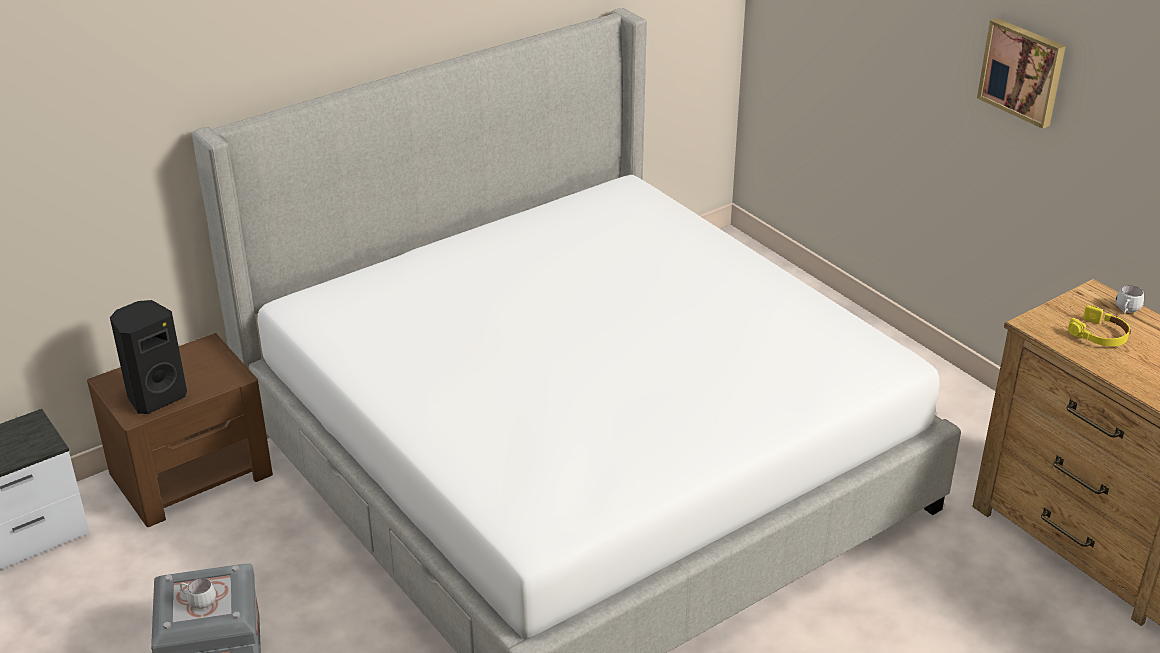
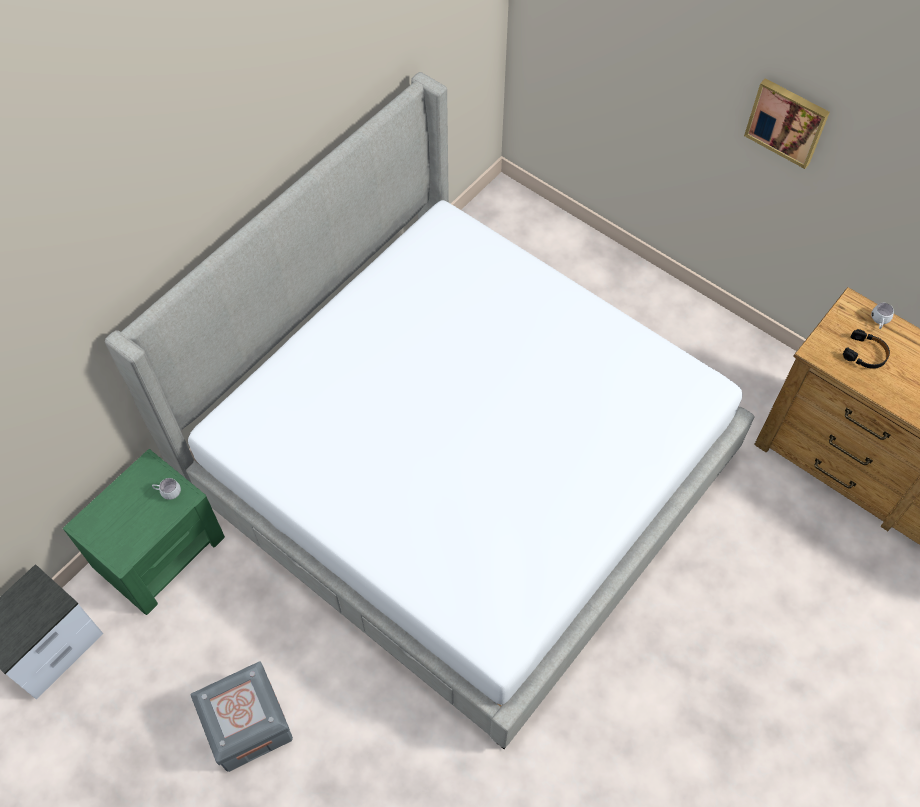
camera: 15 degrees left, 25 degrees up
brown nightstand [87,333,273,527] -> green nightstand [63,449,225,615]
black speaker [110,300,187,414] -> none
white mug [180,578,216,609] -> white mug moved to [152,478,181,500]
yellow headphones [1068,305,1130,346] -> black headphones [843,329,890,369]

